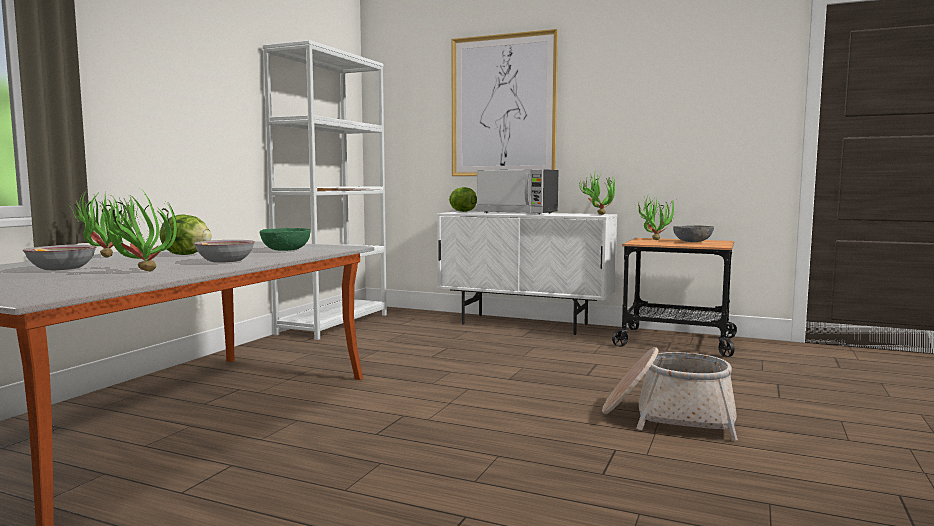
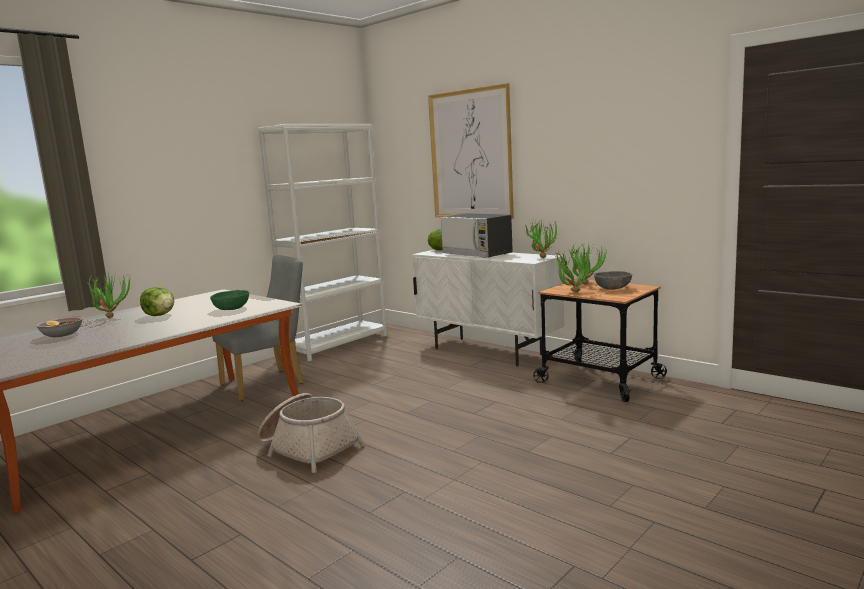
camera: 20 degrees right, 5 degrees up
potted plant [98,191,177,271] -> potted plant moved to [552,249,590,292]
bowl [194,240,255,263] -> none
basket [602,347,738,441] -> basket moved to [258,393,365,473]
none -> grey chair [212,255,304,401]

